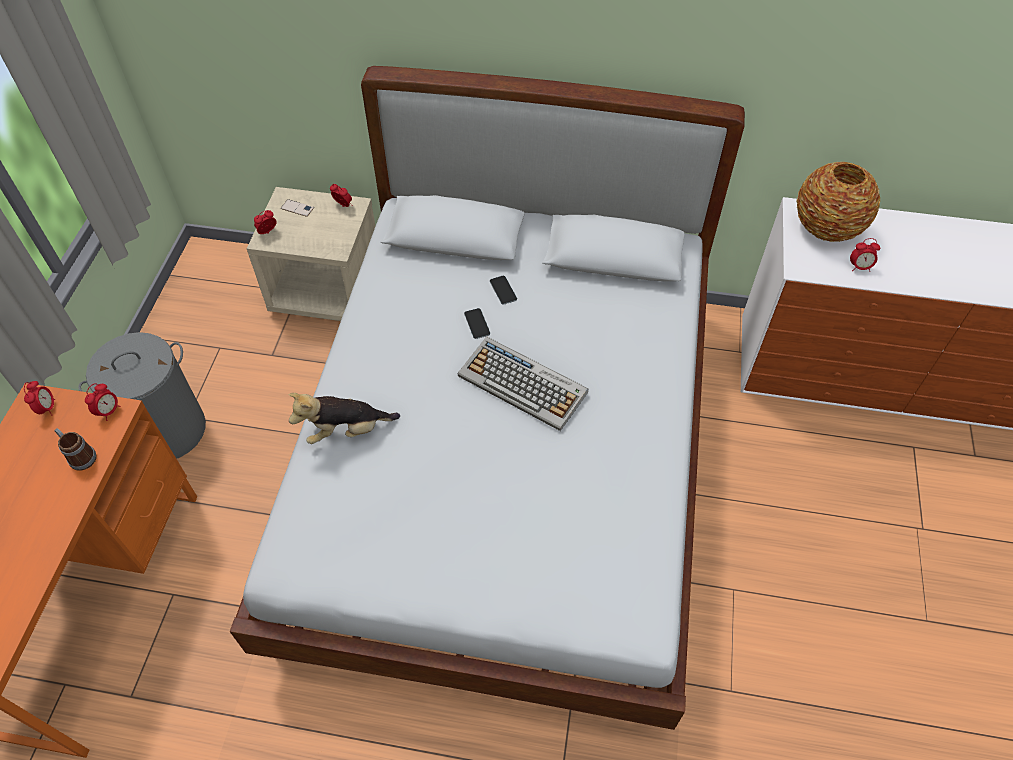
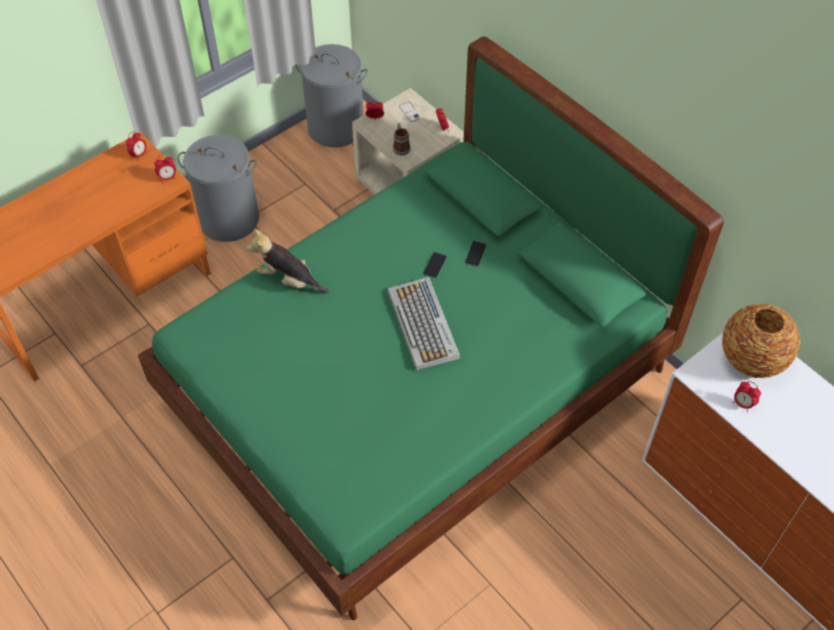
camera: 40 degrees right, 0 degrees up
mug [54,428,97,471] -> mug moved to [393,123,410,156]
white bed [230,66,745,730] -> green bed [138,36,724,620]
none -> grey laundry basket [295,44,368,148]

